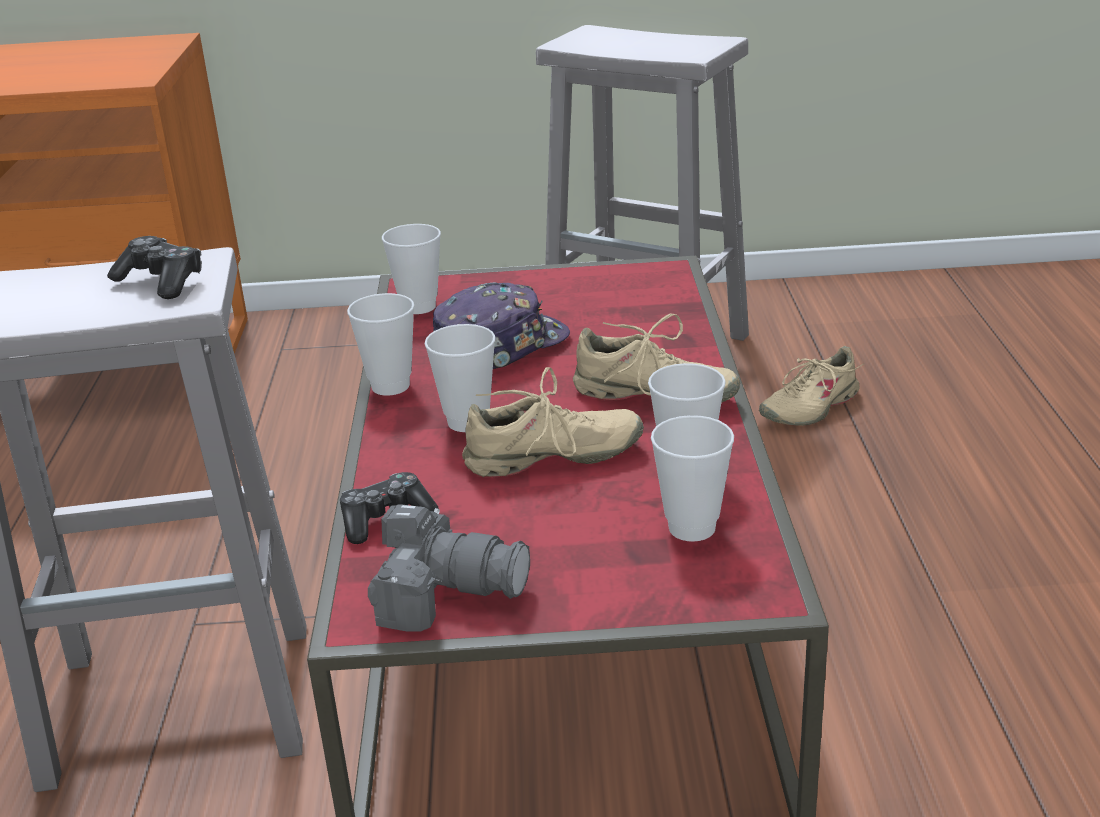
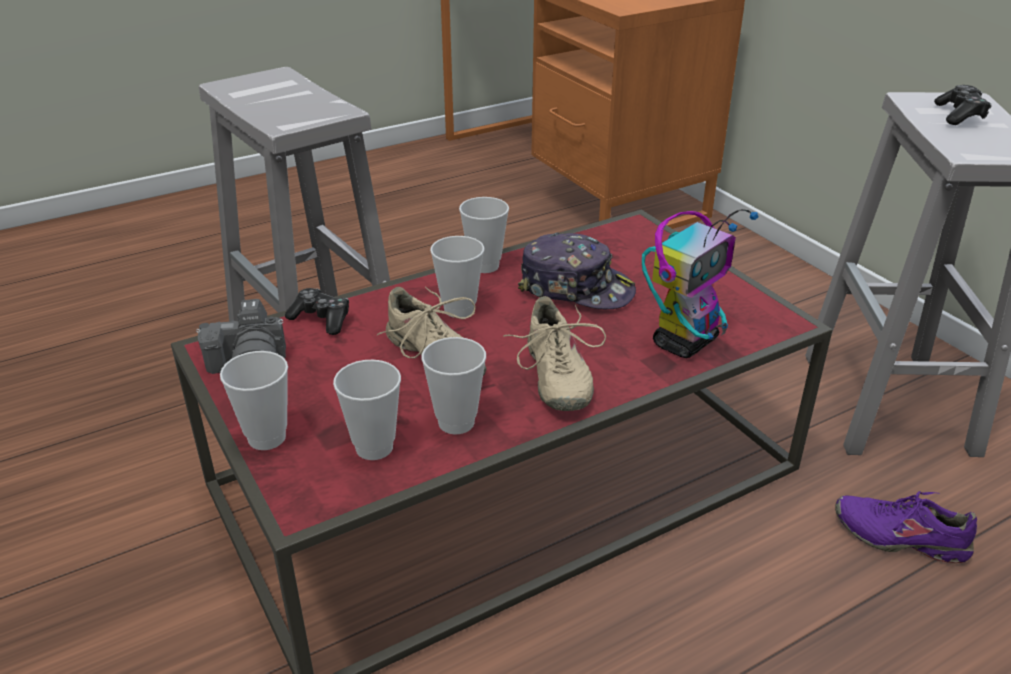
camera: 60 degrees right, 5 degrees up
game controller [107,236,202,299] -> game controller moved to [934,85,992,125]
cup [382,224,441,314] -> cup moved to [220,351,288,450]
beige shoe [759,346,863,426] -> purple shoe [835,491,977,563]
none -> toy robot [642,209,758,358]

